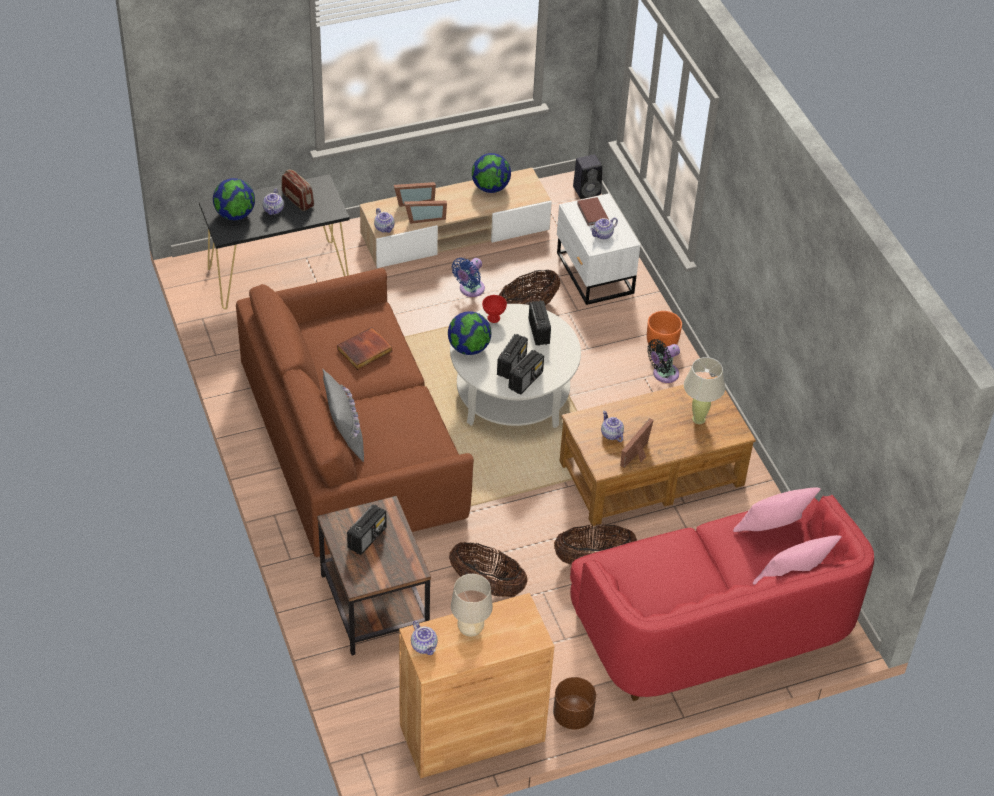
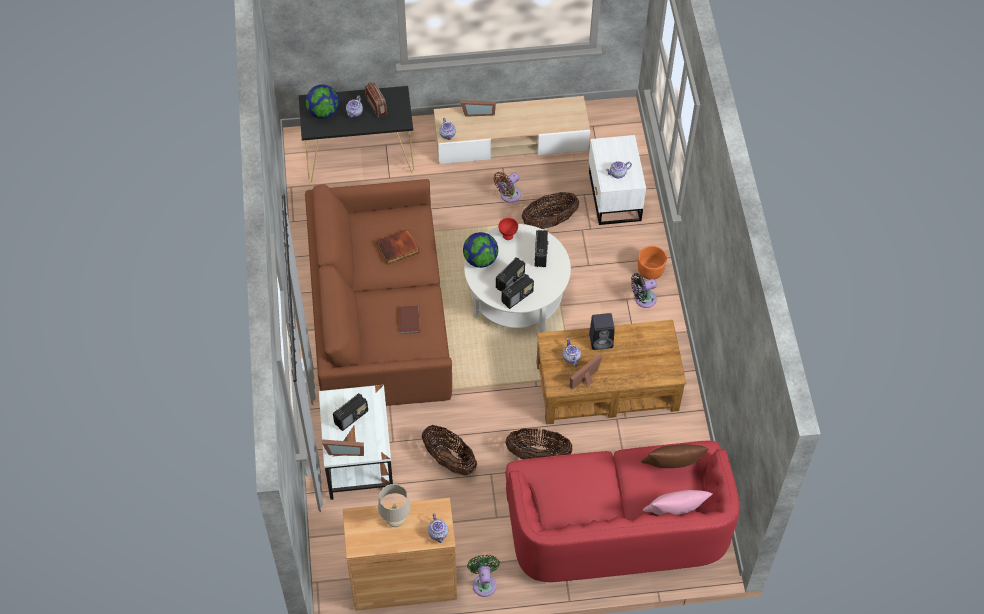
camera: 15 degrees right, 10 degrees up
brown side table [317,496,431,655] -> white side table [319,385,393,500]
grey pillow [322,369,364,462] -> none
picture frame [404,201,447,224] -> picture frame moved to [322,439,364,456]
teapot [411,620,438,655] -> teapot moved to [428,513,448,543]
blue fan [452,257,485,297] -> brown fan [494,172,521,203]
globe [472,153,511,193] -> none
brown planter [553,677,596,730] -> green fan [467,555,500,597]
black speaker [573,154,602,199] -> black speaker moved to [589,313,615,350]
brown book [577,197,609,226] -> brown book moved to [399,306,420,334]
beige table lamp [684,357,725,424] -> none
pink pillow [733,487,821,532] -> brown pillow [641,444,709,468]

